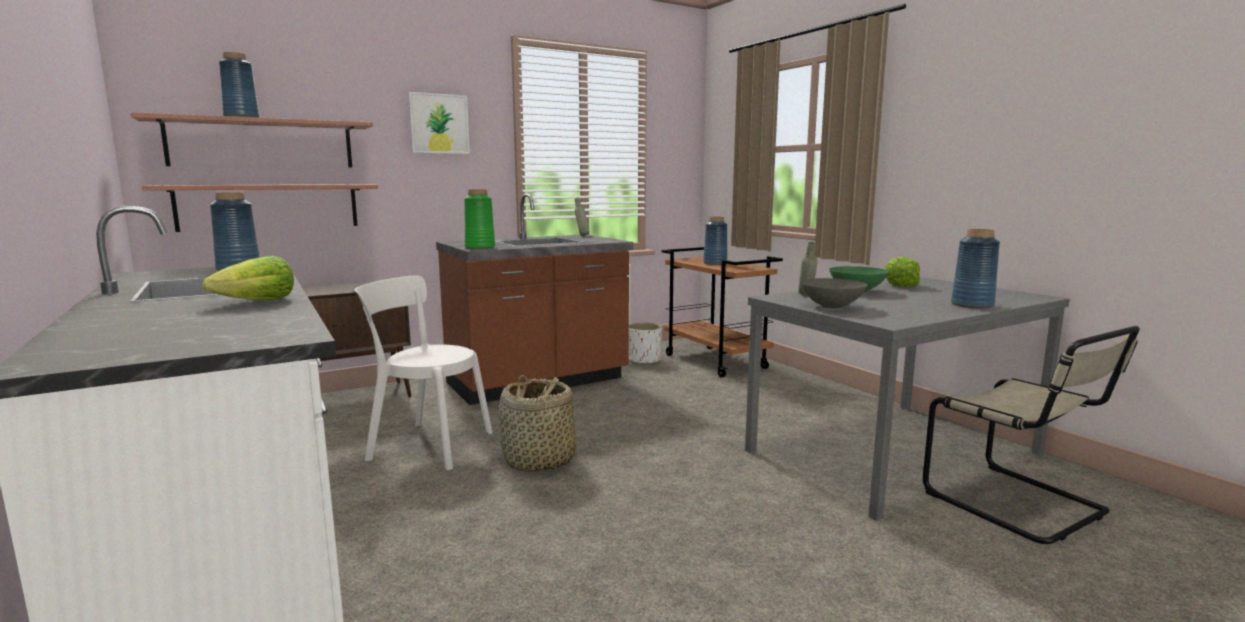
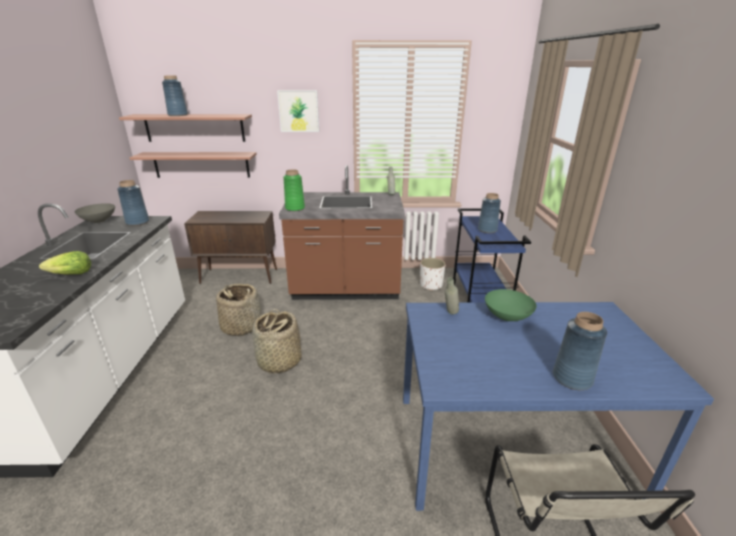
camera: 30 degrees right, 15 degrees up
white chair [354,275,493,470] -> basket [216,283,261,336]
brown cart [661,247,783,377] -> blue cart [453,208,531,303]
grey dining table [745,277,1070,521] -> blue dining table [403,302,714,511]
grey bowl [800,278,867,309] -> grey bowl moved to [75,203,115,223]
lettuce [885,257,921,287] -> none

